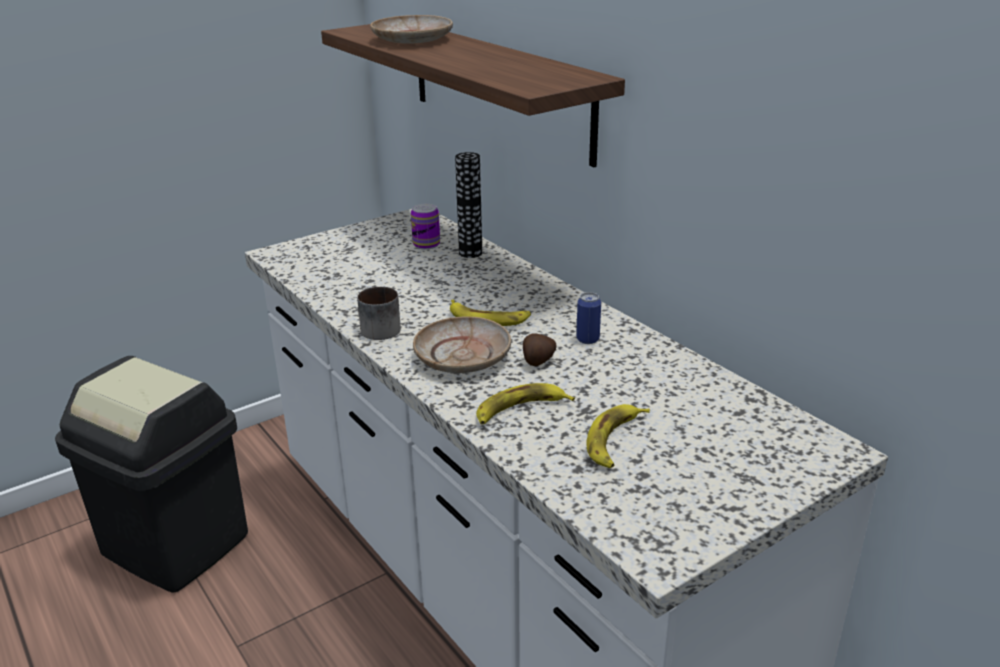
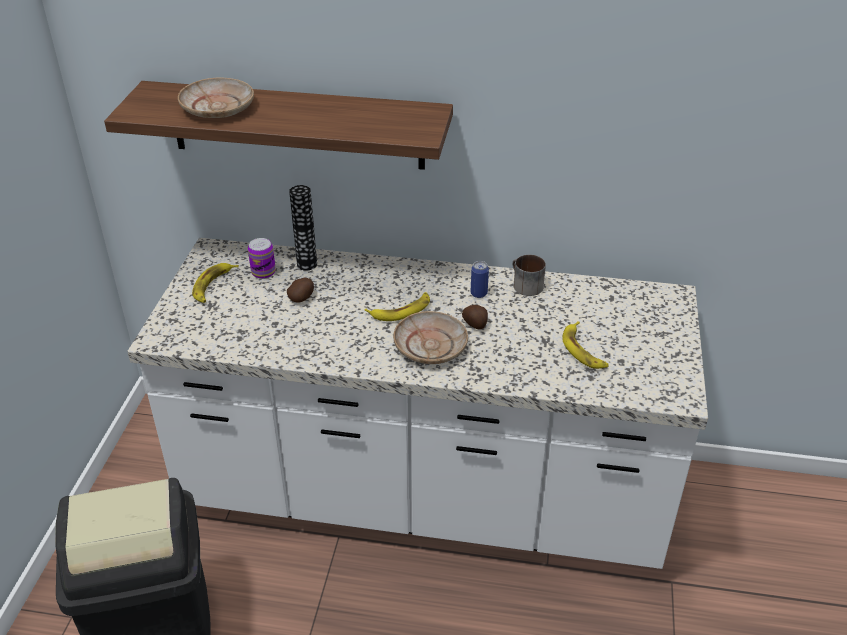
camera: 45 degrees left, 10 degrees up
mug [357,287,401,340] -> mug moved to [512,255,546,296]
banana [476,383,575,424] -> banana moved to [192,263,239,303]
none -> potato [287,278,314,303]

